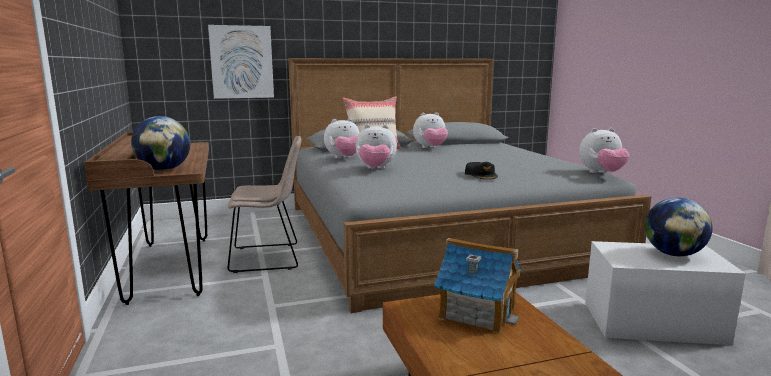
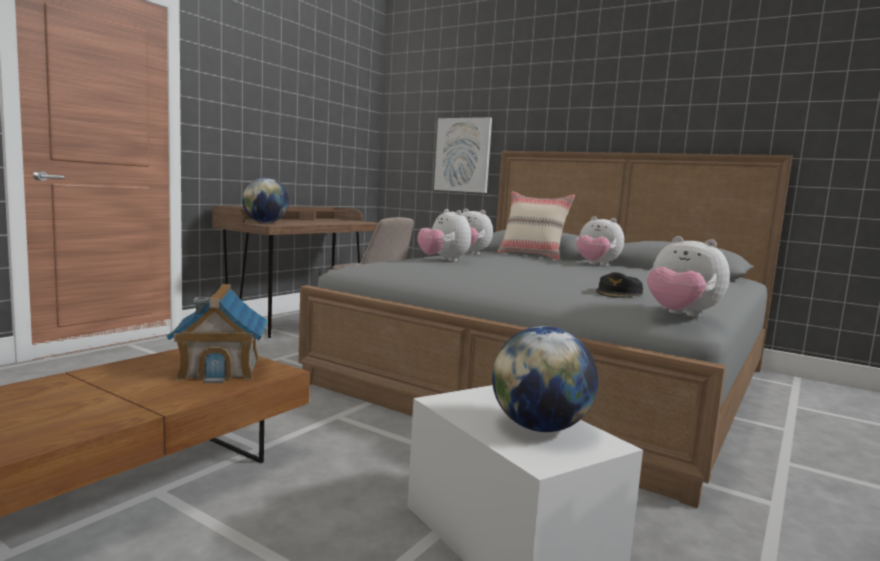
camera: 50 degrees right, 5 degrees down
black cap [465,162,498,180] -> black cap moved to [596,272,643,298]

